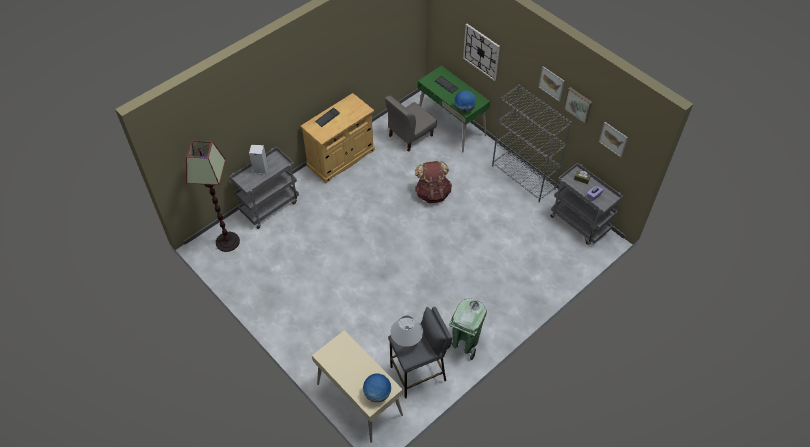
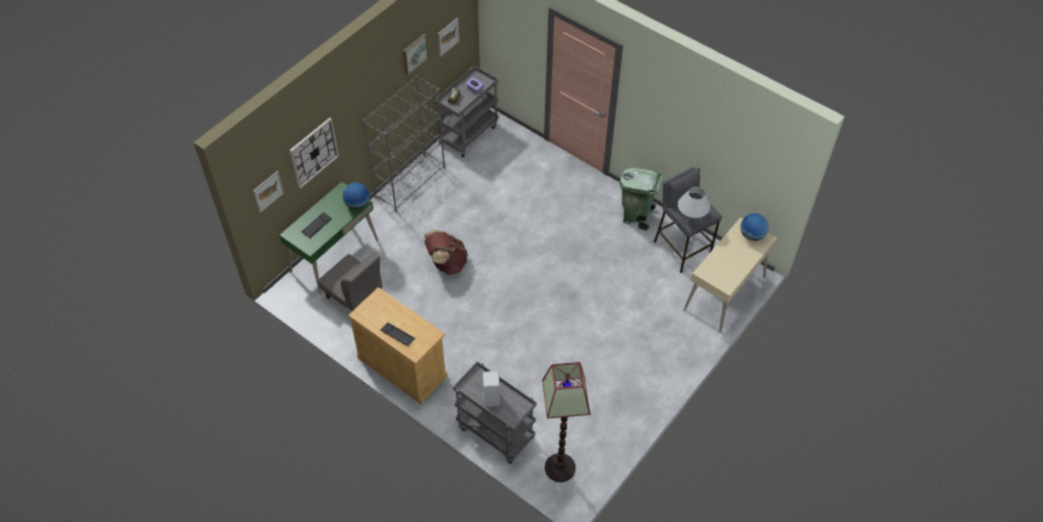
camera: 100 degrees left, 0 degrees up
picture [539,66,564,102] -> picture moved to [253,171,284,213]

